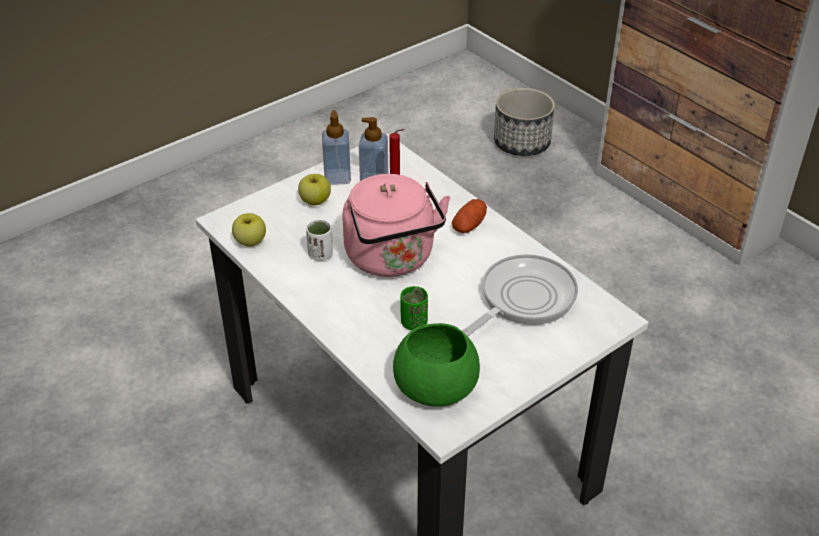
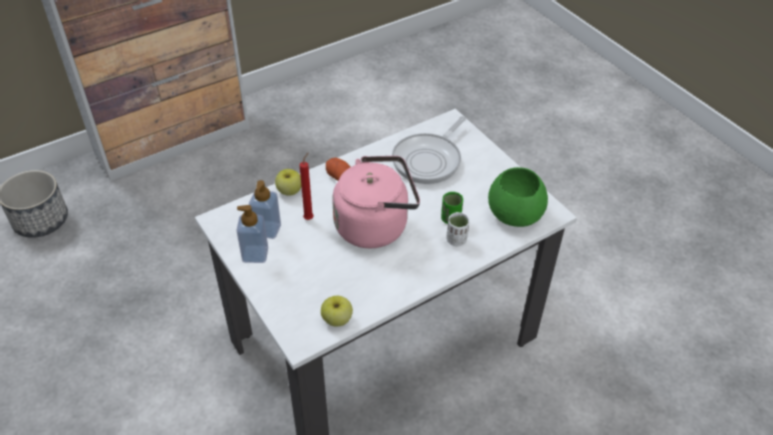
camera: 85 degrees left, 5 degrees up
apple [298,174,331,206] -> apple moved to [275,169,301,196]
white cup [306,219,333,261] -> white cup moved to [446,212,470,246]
frying pan [462,254,578,337] -> frying pan turned 105 degrees counterclockwise [392,116,466,184]

